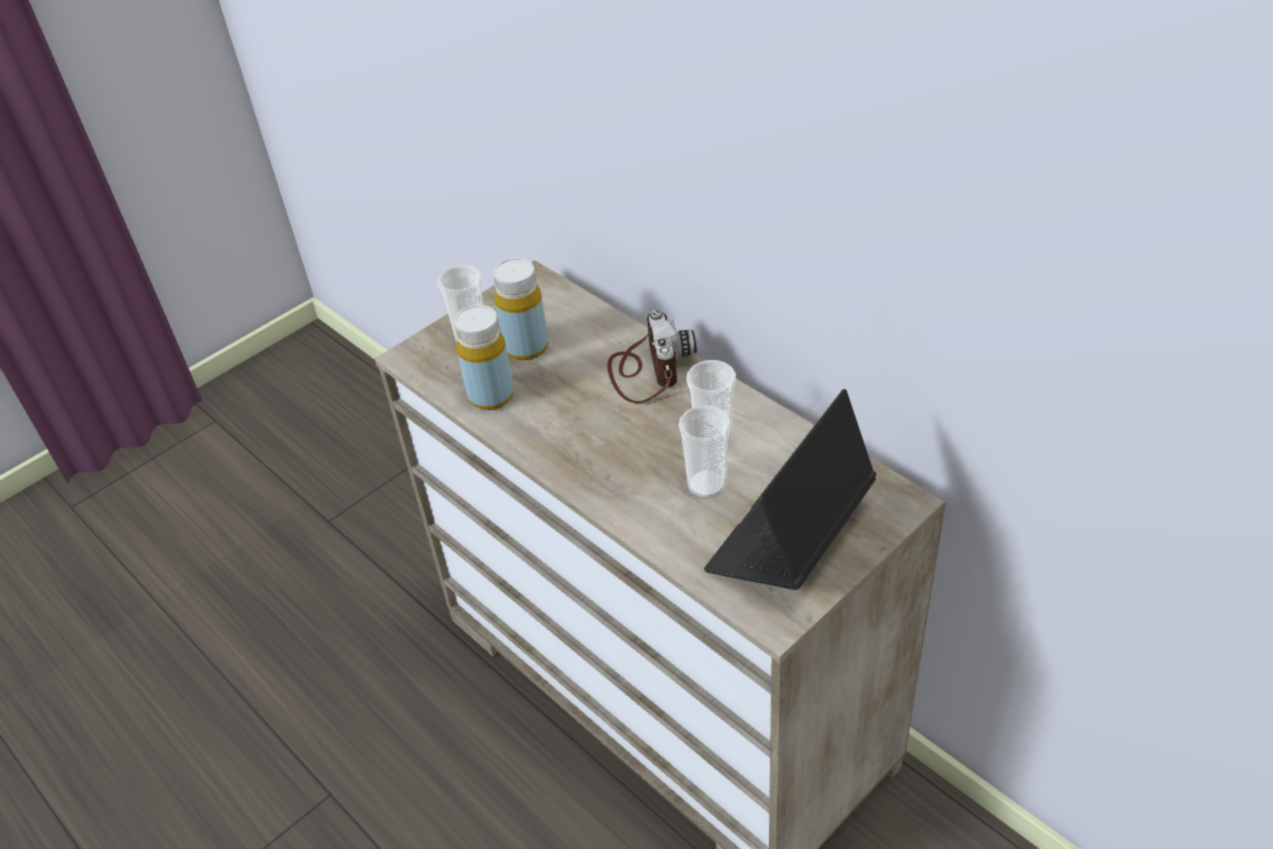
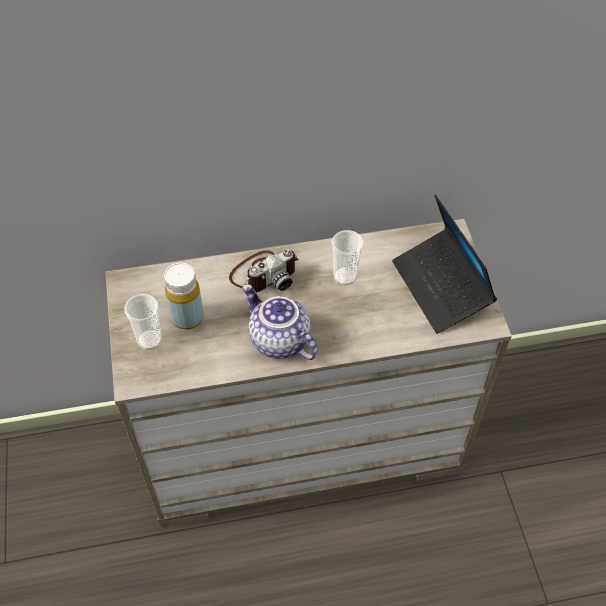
camera: 60 degrees left, 10 degrees up
yellow bottle [454,305,514,410] -> none
camera [607,310,697,403] -> camera turned 120 degrees clockwise [229,249,298,292]
cup [679,405,731,498] -> none
none -> teapot [242,284,318,360]

